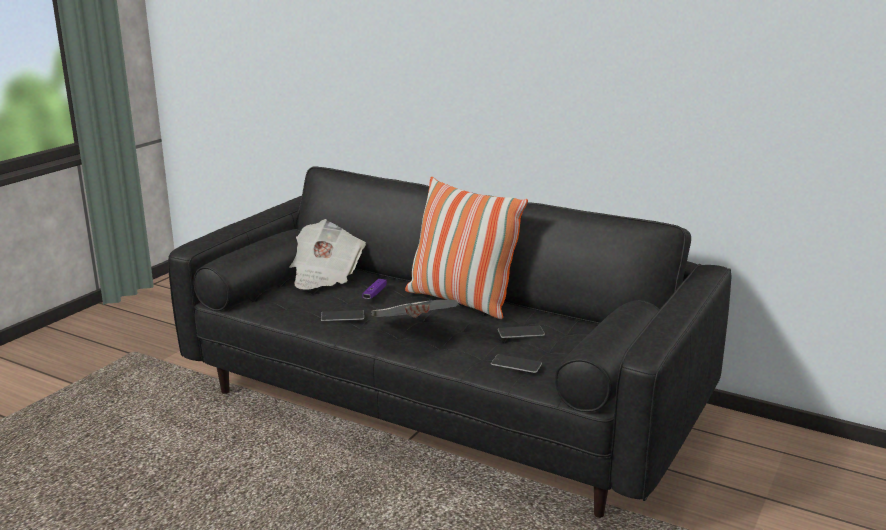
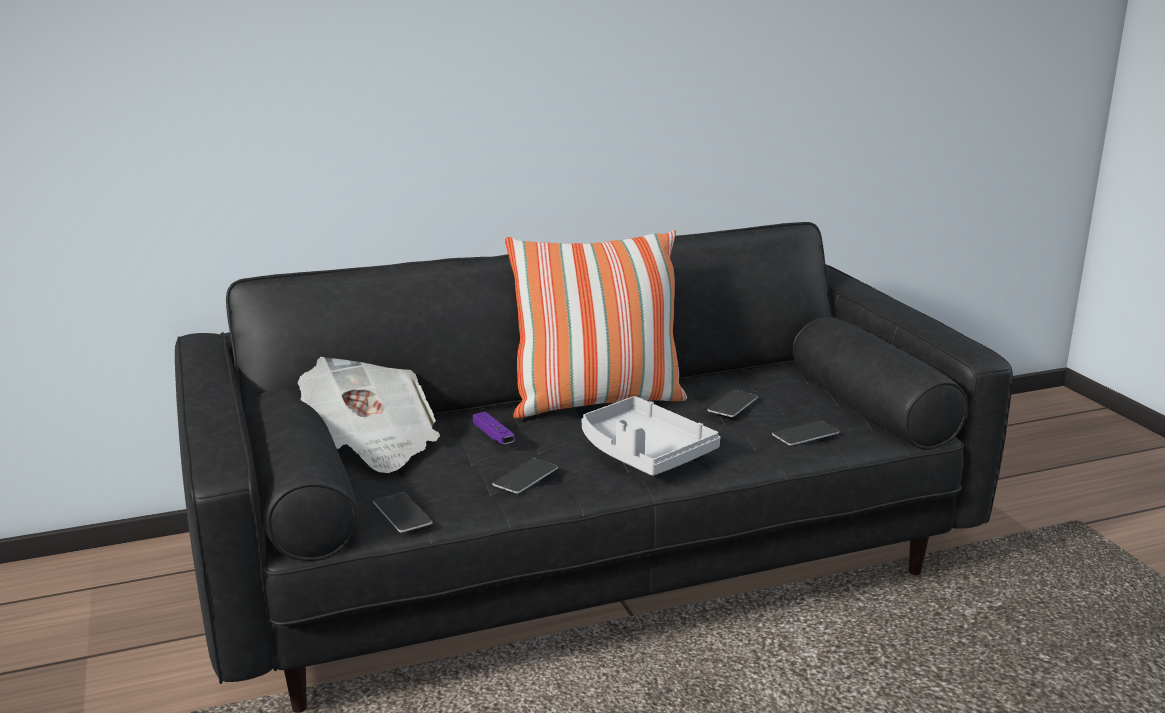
camera: 50 degrees left, 0 degrees up
newspaper [371,300,459,318] -> grey tray [581,396,720,476]
none -> phone [373,493,433,533]

